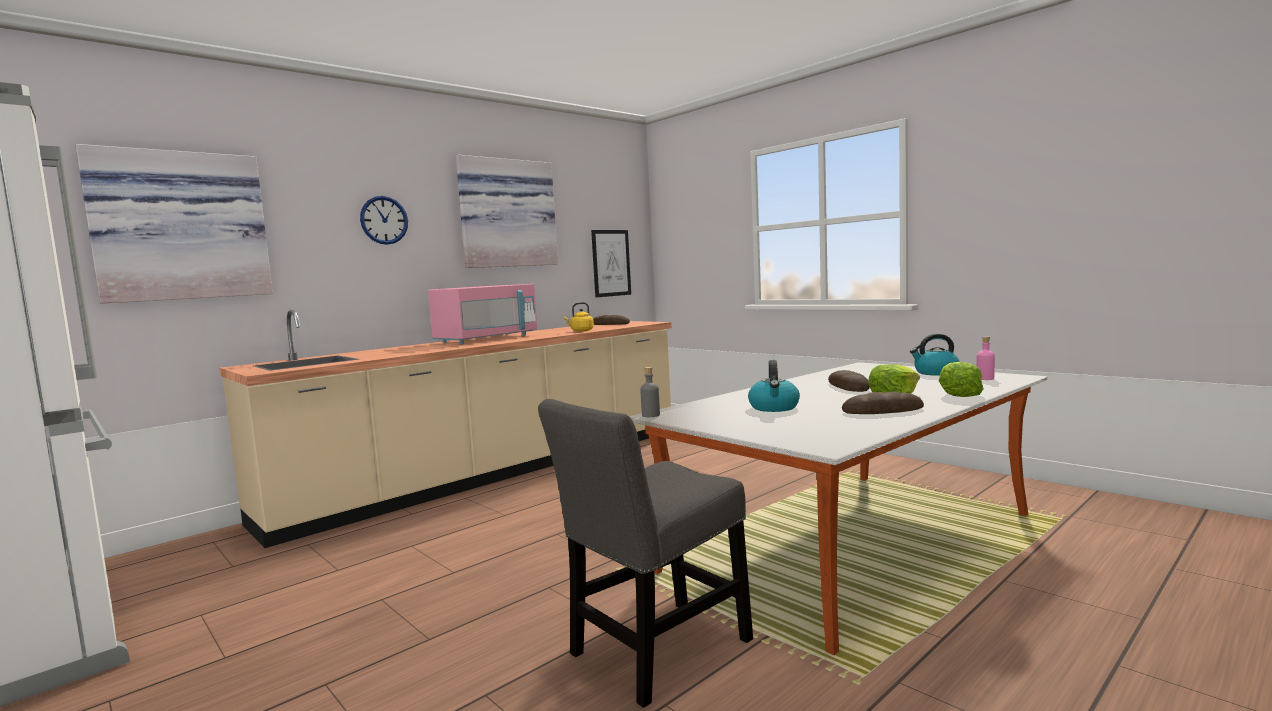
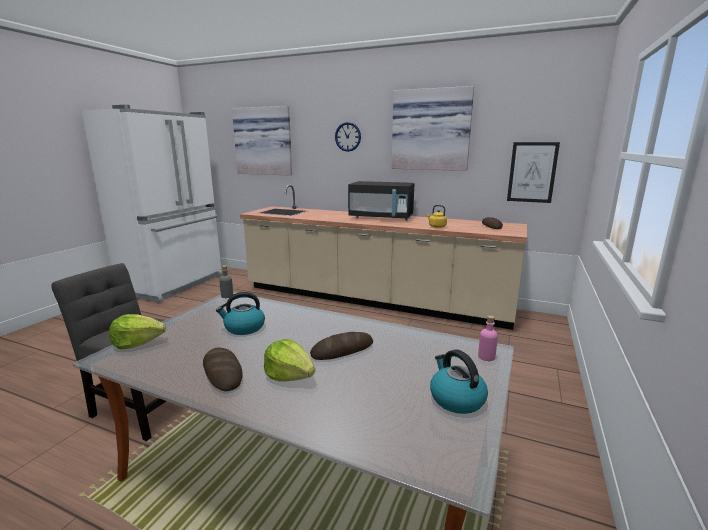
camera: 65 degrees right, 10 degrees up
pink microwave [428,284,537,344] -> black microwave [348,181,414,221]
lettuce [939,362,983,397] -> lettuce moved to [109,314,166,349]
pink bottle [977,336,995,380] -> pink bottle moved to [478,315,498,361]

